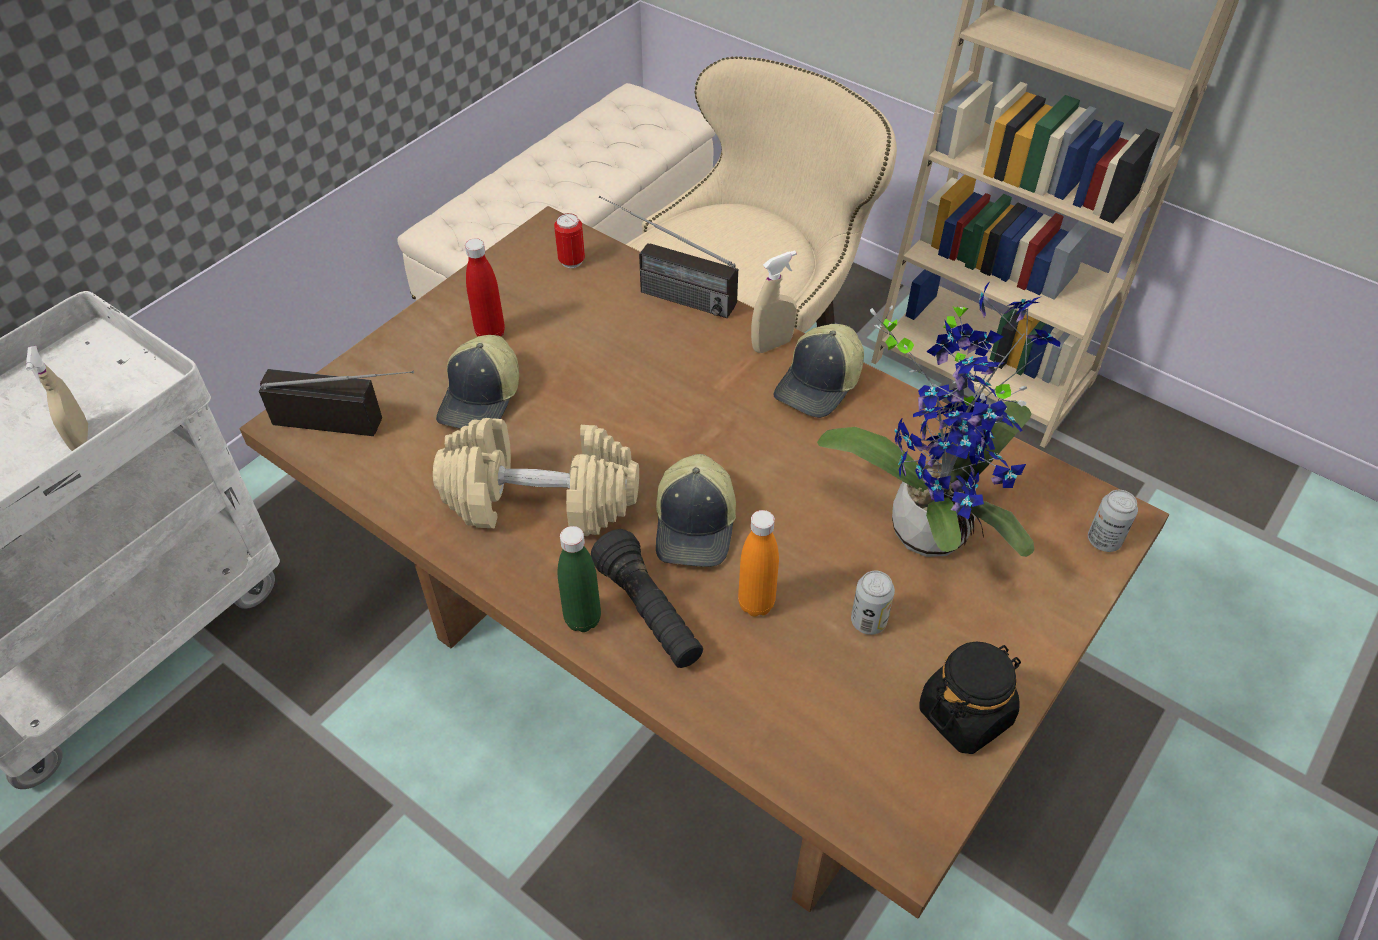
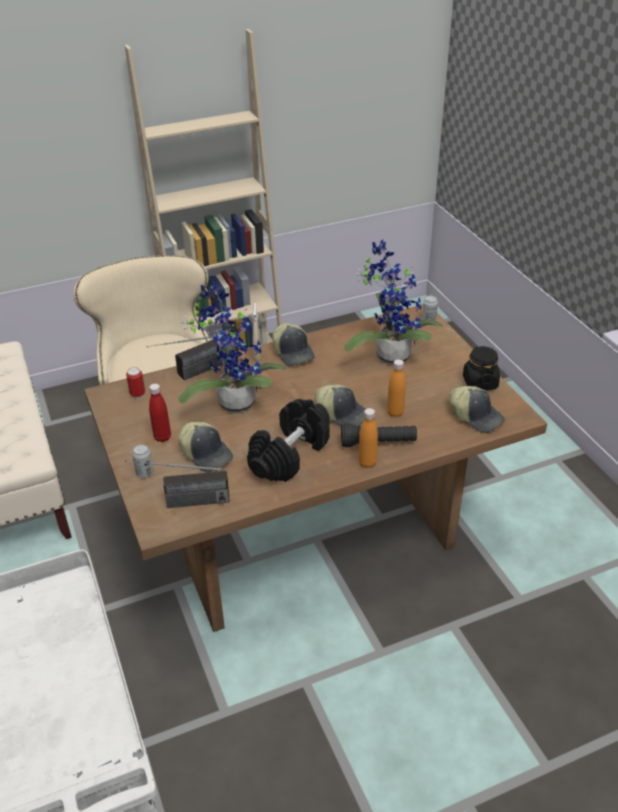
camera: 60 degrees left, 10 degrees down
beige spray bottle [26,346,88,451] -> none
radio [259,369,414,436] -> radio turned 135 degrees counterclockwise [125,460,230,508]
beige dumbbell [433,418,639,536] -> black dumbbell [247,399,330,482]
green bottle [558,526,601,632] -> orange bottle [358,408,378,468]
can [851,571,895,635] -> can moved to [132,444,154,478]
none -> potted plant [179,281,286,413]
none -> cap [450,386,505,433]

